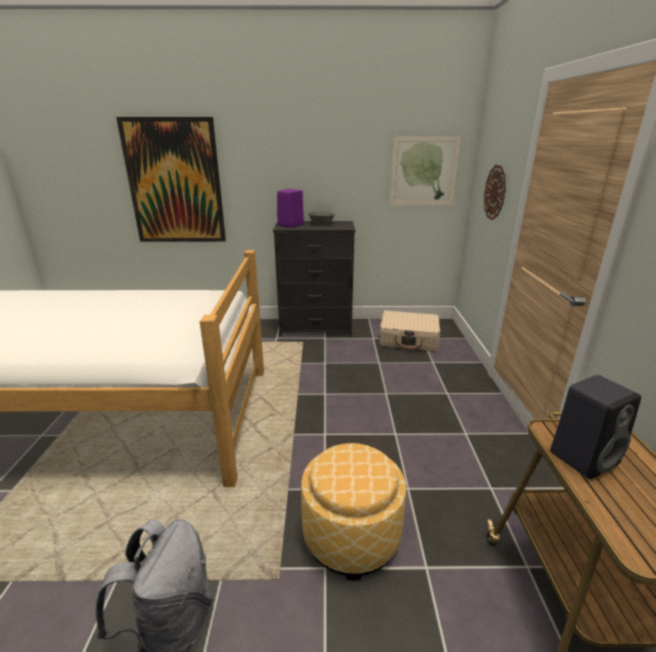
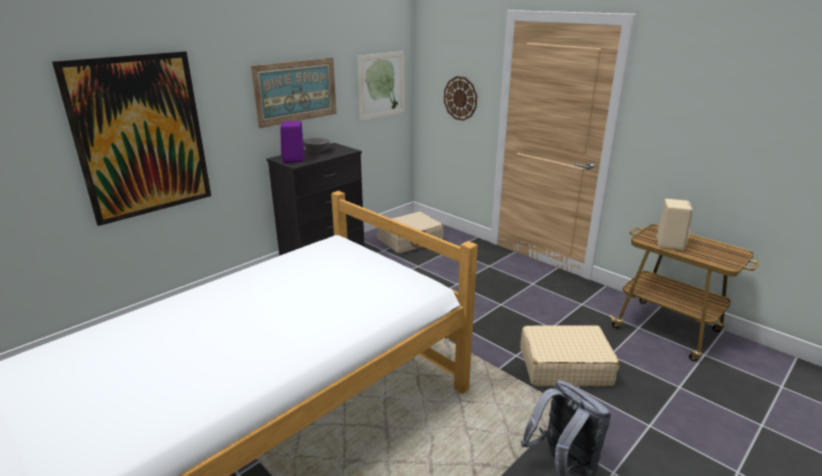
camera: 45 degrees left, 0 degrees up
ottoman [301,443,406,580] -> beige suitcase [520,325,619,386]
black speaker [550,375,641,479] -> beige speaker [656,199,693,250]
none -> picture [251,57,337,128]

